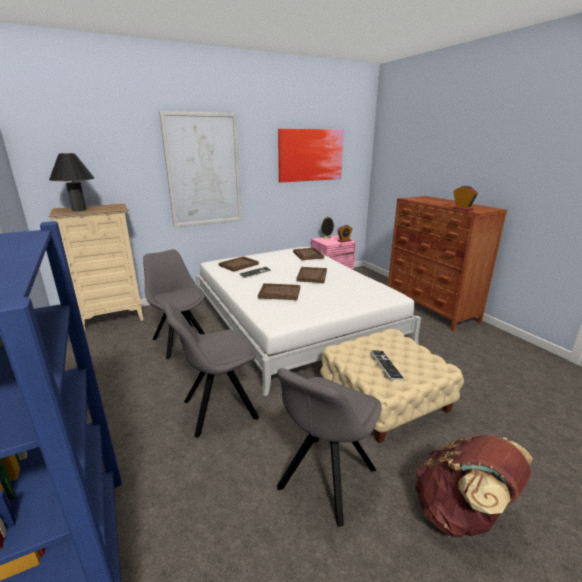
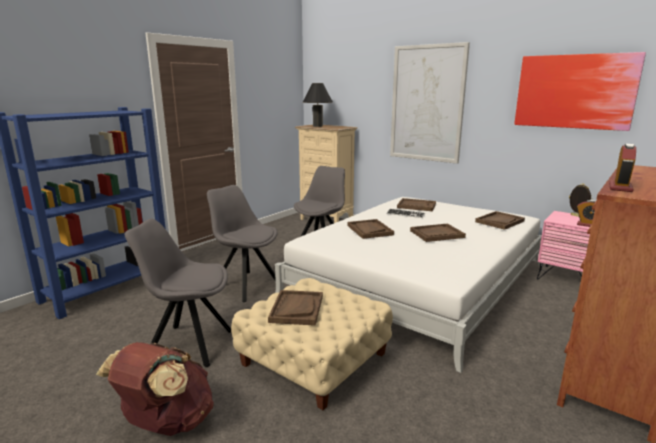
camera: 65 degrees right, 5 degrees down
keyboard [370,350,405,380] -> brown tray [268,290,323,326]

